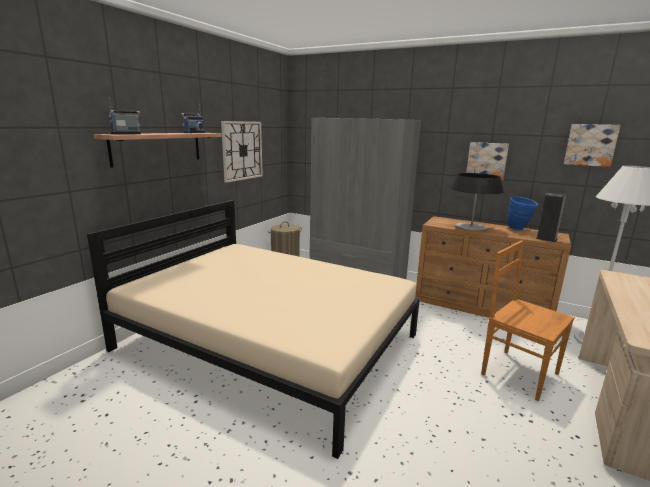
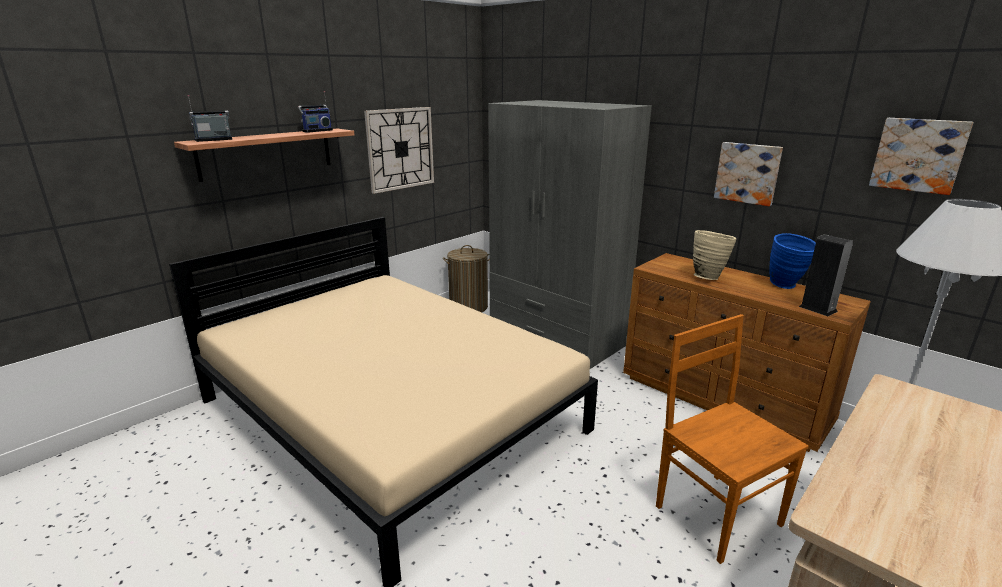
camera: 15 degrees right, 5 degrees up
table lamp [451,173,504,231] -> beige vase [693,230,737,280]

